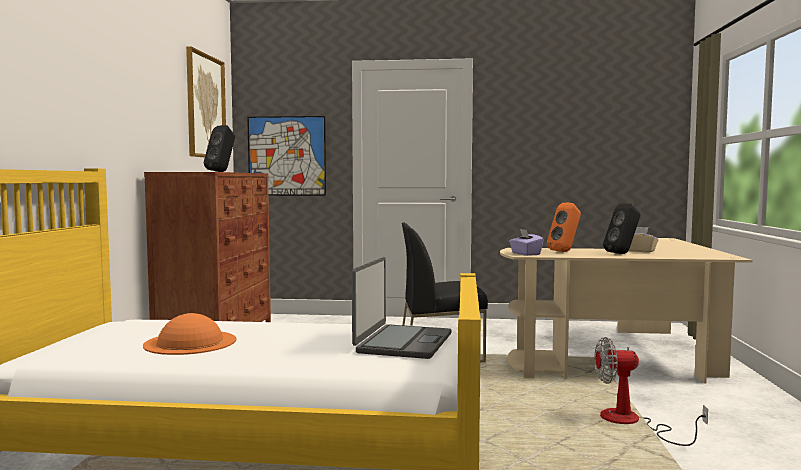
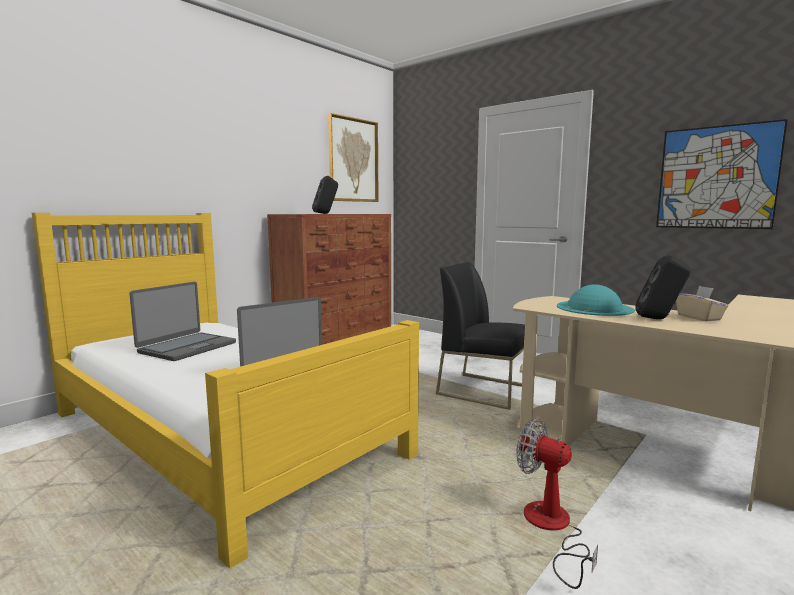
camera: 35 degrees right, 5 degrees up
orange hat [143,313,236,355] -> laptop [129,282,236,361]
picture [247,116,326,196] -> picture moved to [656,119,788,229]
purple tissue box [509,229,544,256] -> none
orange speaker [547,203,581,252] -> turquoise hat [557,284,635,316]

